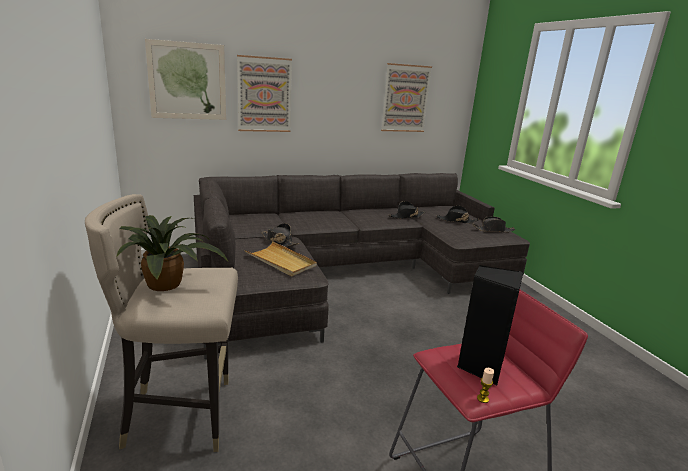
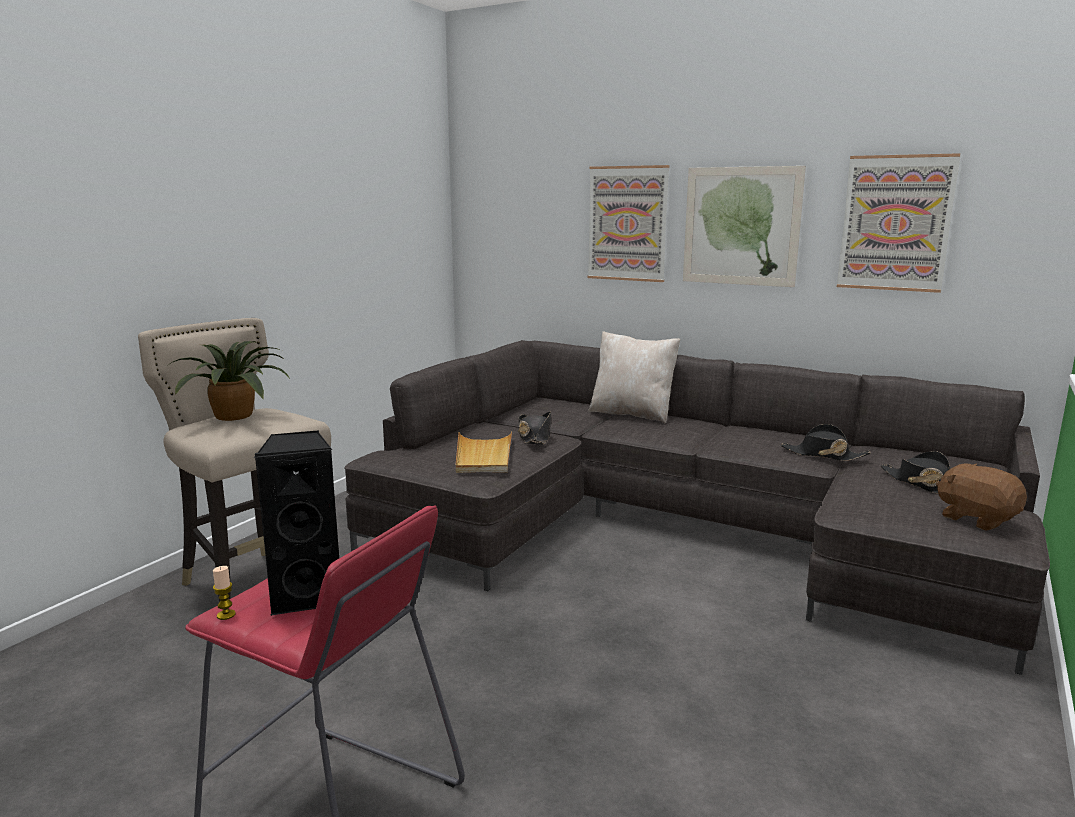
camera: 50 degrees right, 5 degrees down
picture [145,39,226,120] -> picture moved to [683,166,806,287]
black hat [472,216,515,233] -> brown plush toy [936,463,1027,531]
none -> beige pillow [589,331,680,424]

